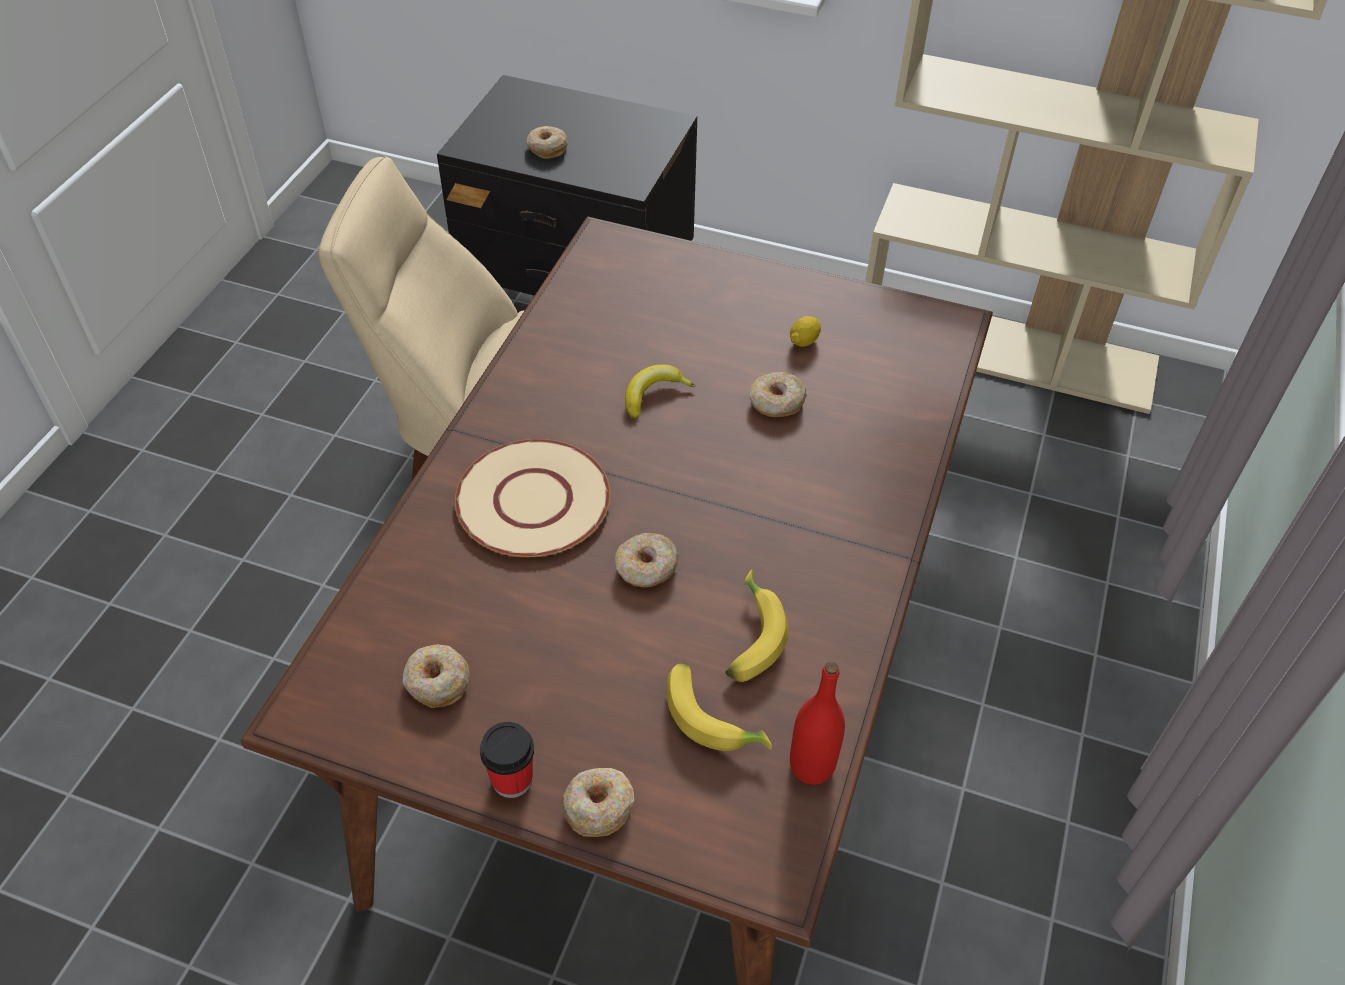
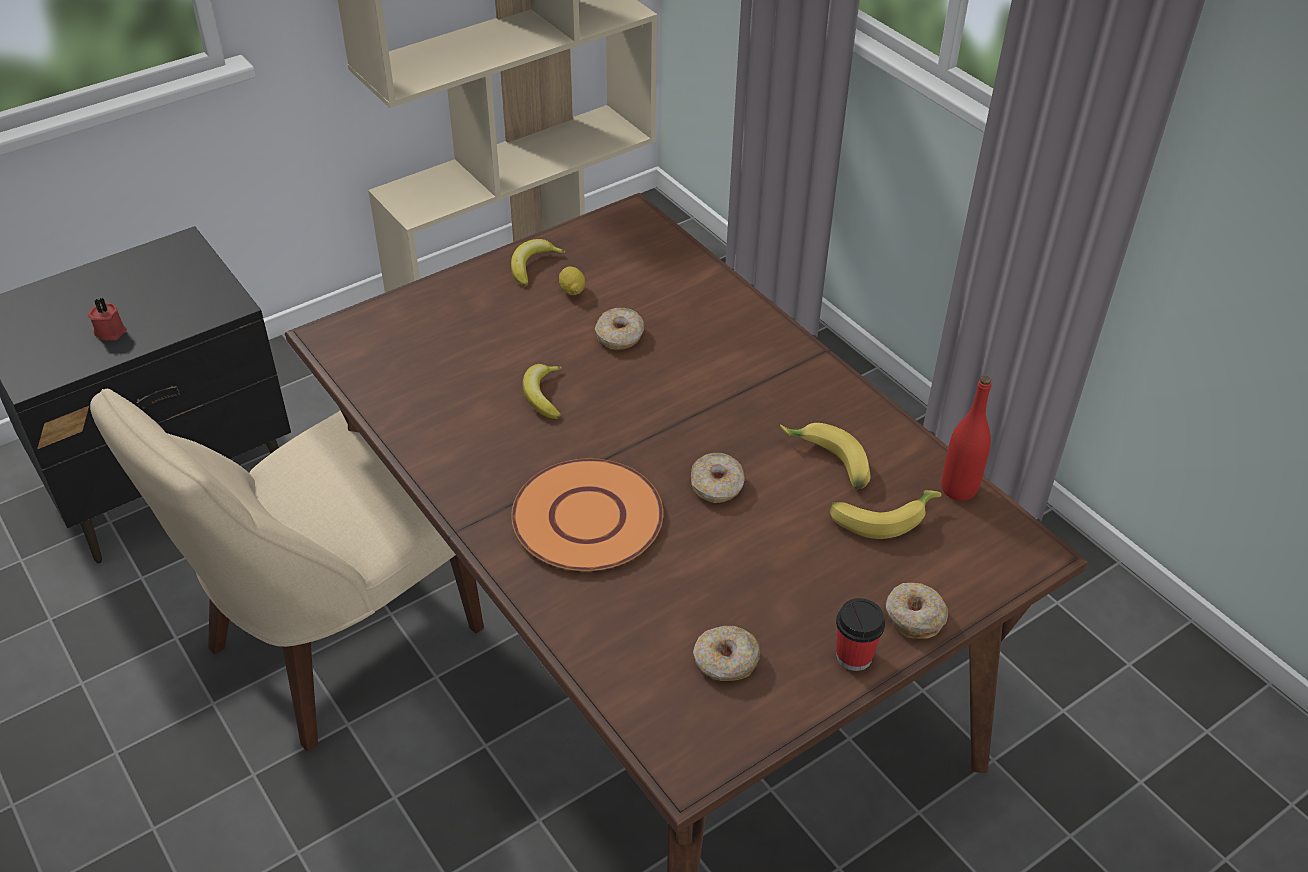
camera: 55 degrees left, 5 degrees down
beige plate [455,439,611,557] -> orange plate [511,459,663,571]
donut [526,126,568,159] -> red candle [88,298,127,340]
none -> banana [511,239,566,286]

